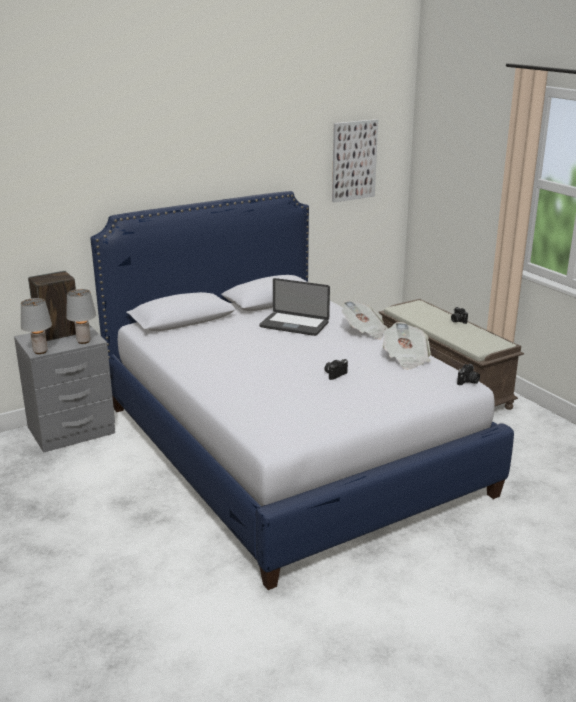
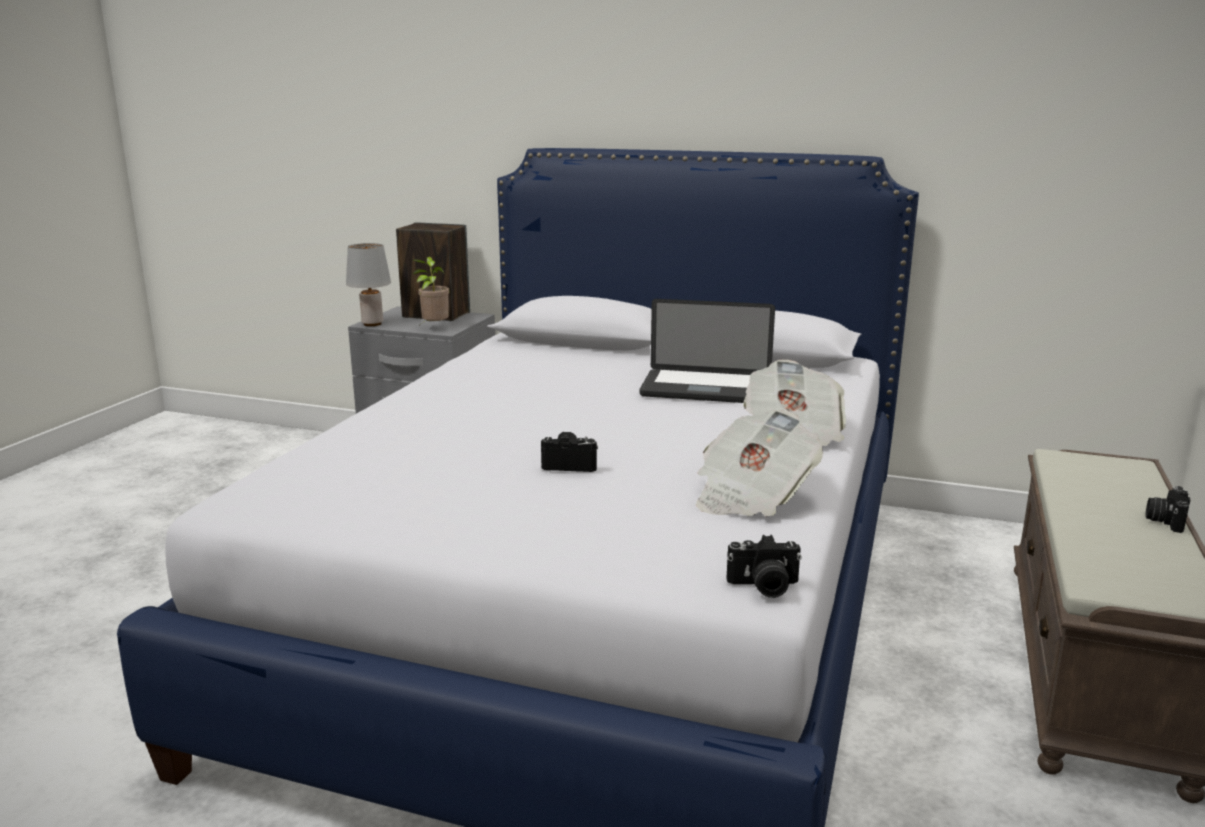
camera: 50 degrees right, 5 degrees down
grey table lamp [66,289,96,344] -> potted plant [412,257,449,327]
laptop [259,278,330,336] -> laptop turned 60 degrees counterclockwise [639,299,775,403]
picture [332,119,378,203] -> none

